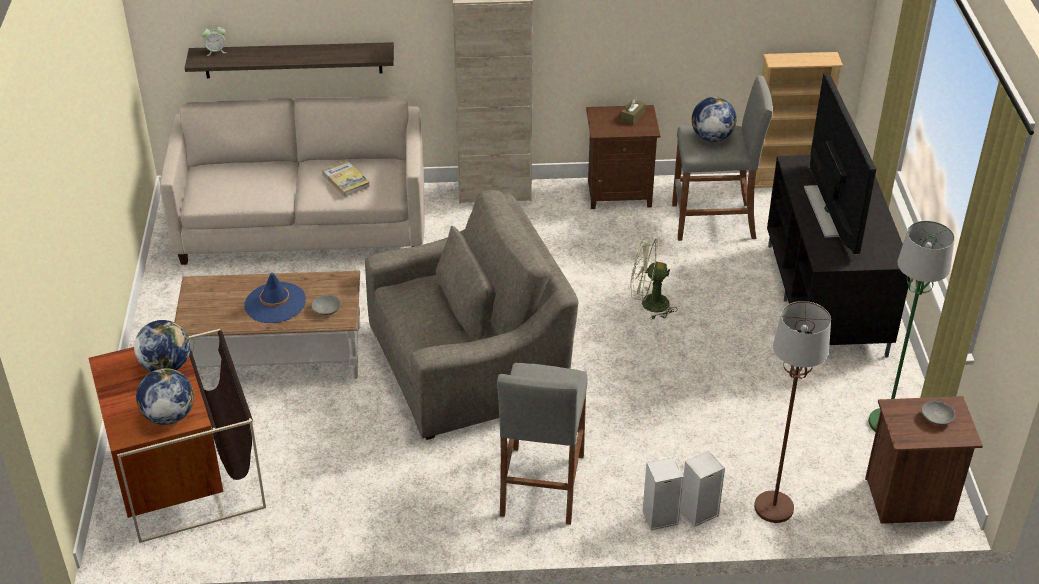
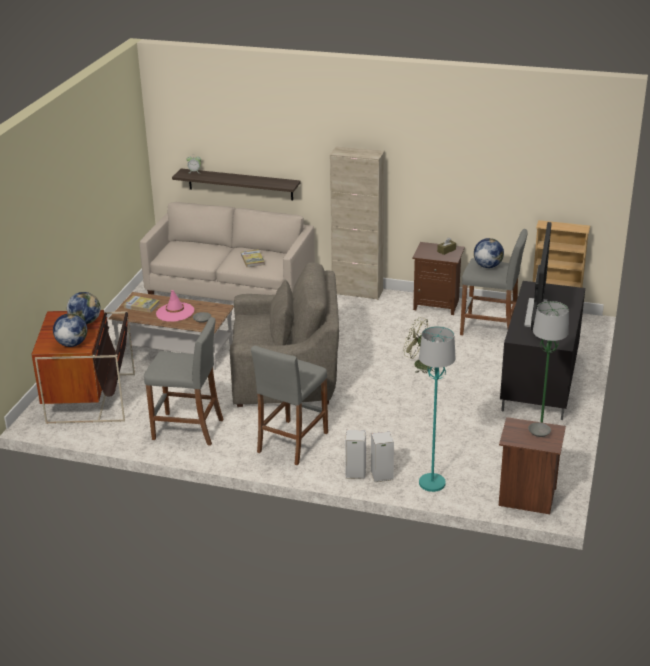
camera: 20 degrees right, 10 degrees down
blue hat [244,273,306,323] -> pink hat [156,290,194,322]
brown floor lamp [754,301,831,523] -> turquoise floor lamp [419,326,456,492]
none -> book [124,296,160,313]
none -> grey stool [144,317,224,446]

